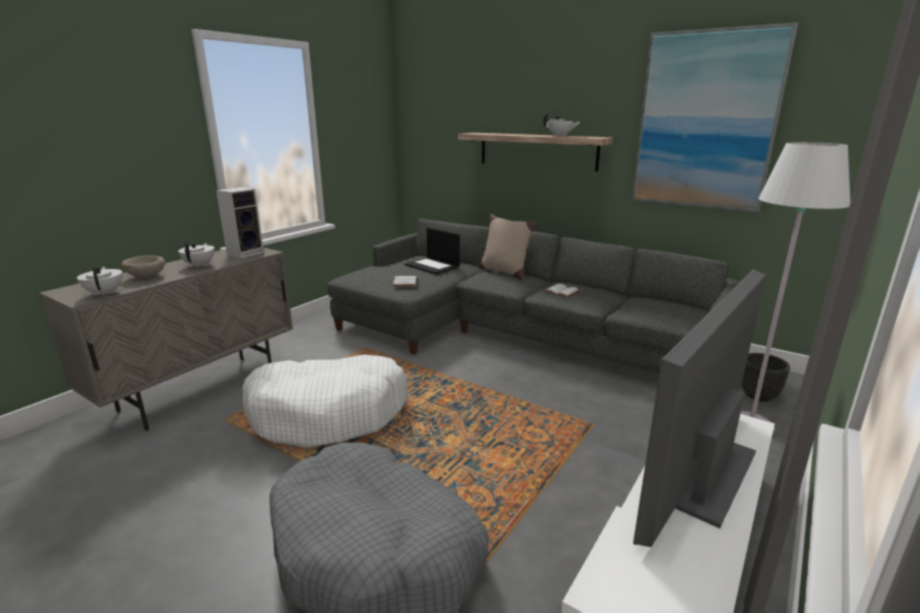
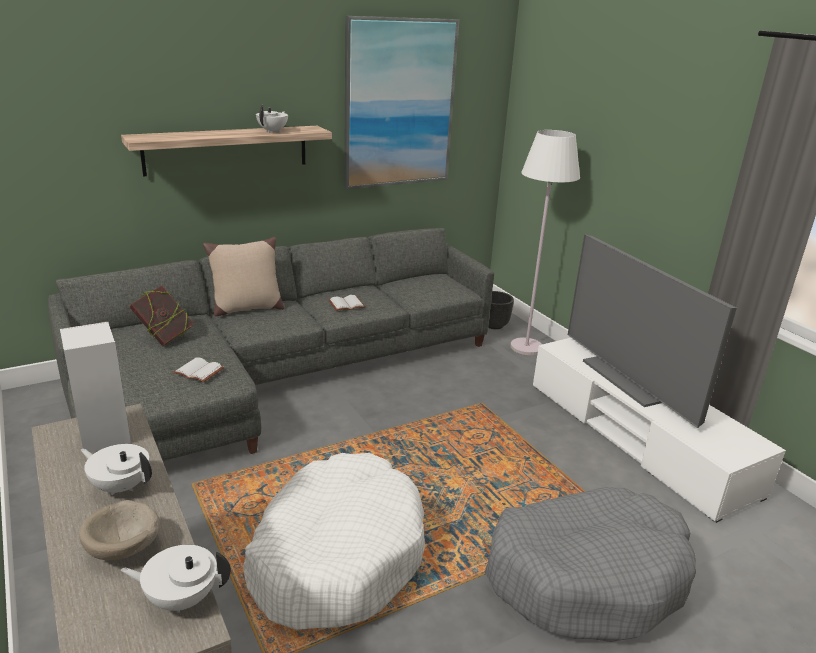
camera: 65 degrees left, 5 degrees up
laptop [404,227,460,274] -> book [130,285,194,347]

